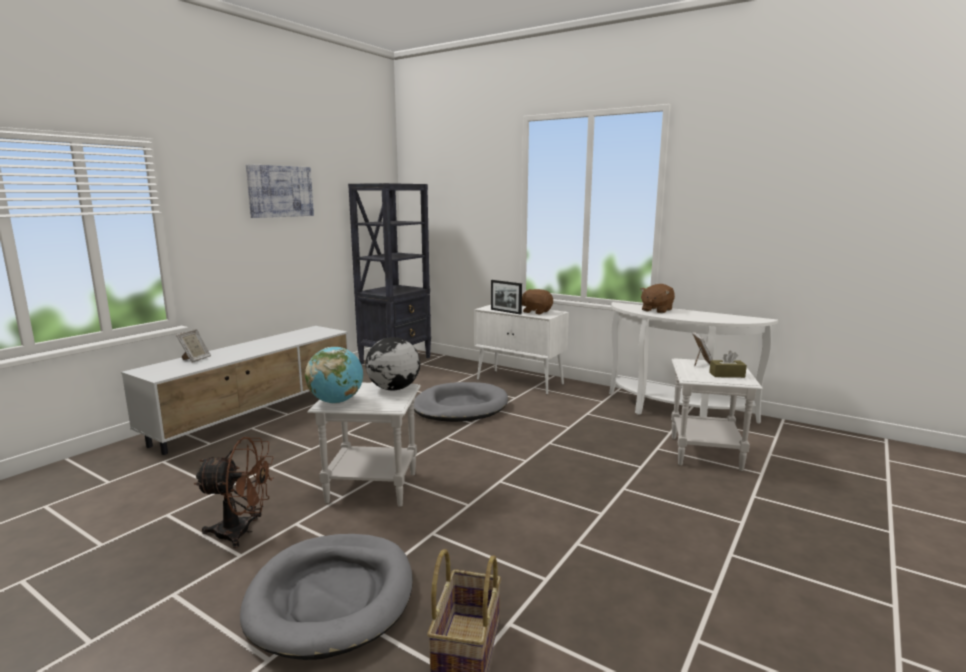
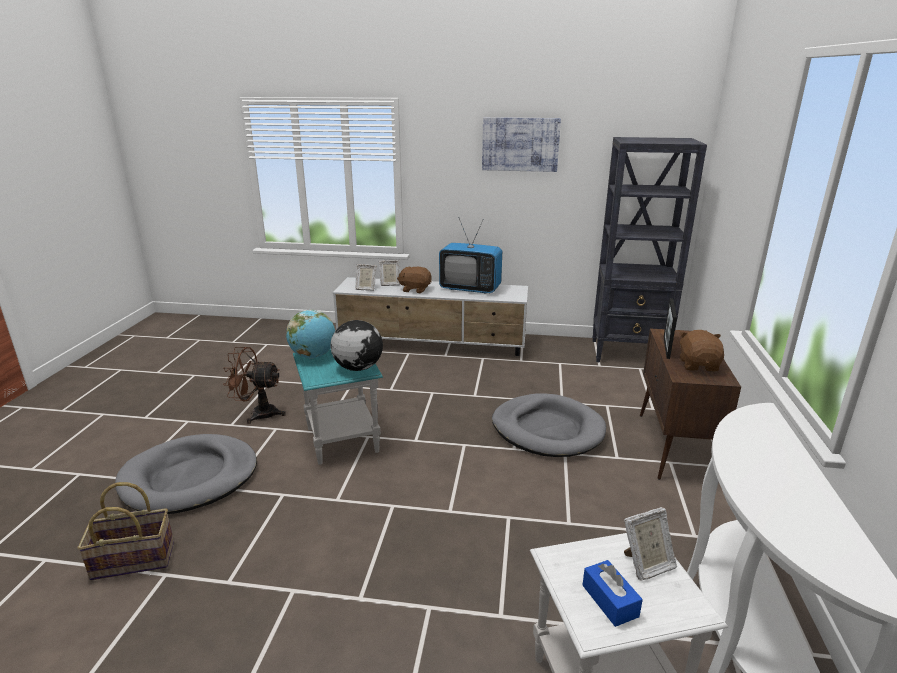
camera: 65 degrees right, 10 degrees up
brown fan [194,437,274,548] -> brown fan turned 120 degrees clockwise [223,347,286,424]
white side table [307,383,421,507] -> turquoise side table [293,349,383,465]
white cabinet [474,305,569,395] -> brown cabinet [640,328,741,480]
brown plush toy [640,284,675,313] -> brown plush toy moved to [397,266,432,293]
brown tissue box [709,351,747,378] -> blue tissue box [583,560,643,627]
none -> picture frame [356,264,377,291]
none -> television [439,218,502,294]

